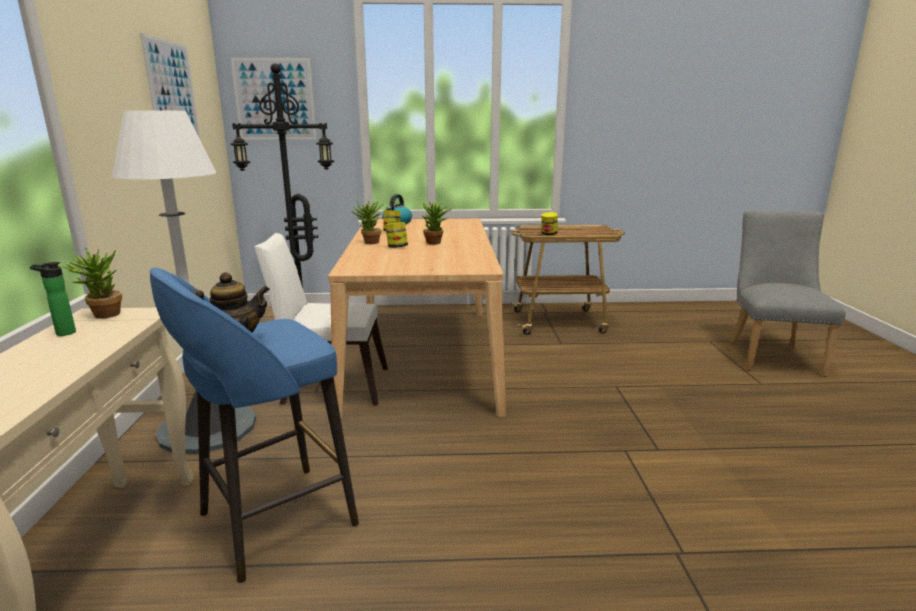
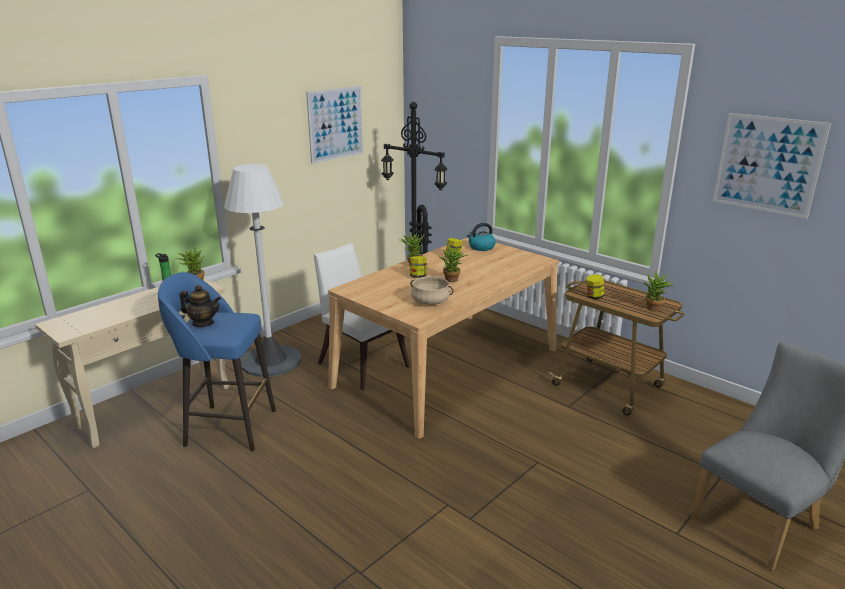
camera: 45 degrees right, 5 degrees up
picture [231,58,317,140] -> picture moved to [713,113,831,219]
none -> beige cooking pot [410,276,453,305]
none -> potted plant [643,270,674,311]

